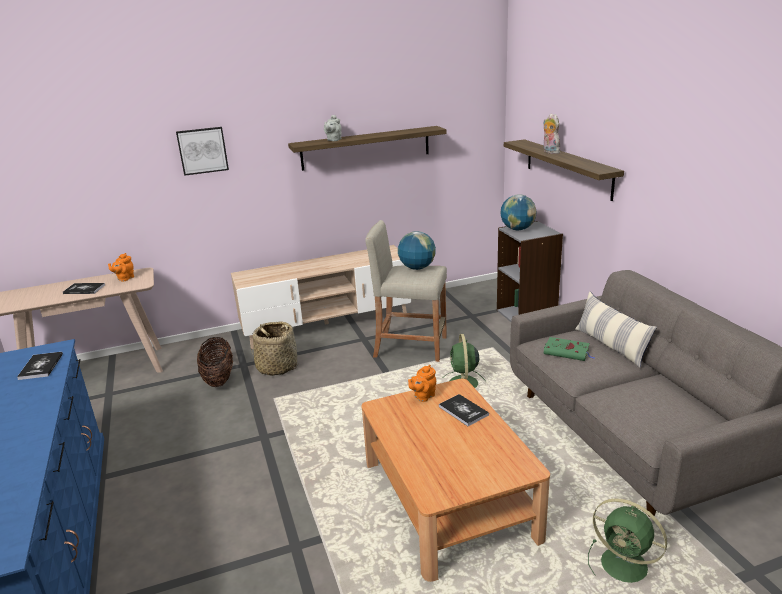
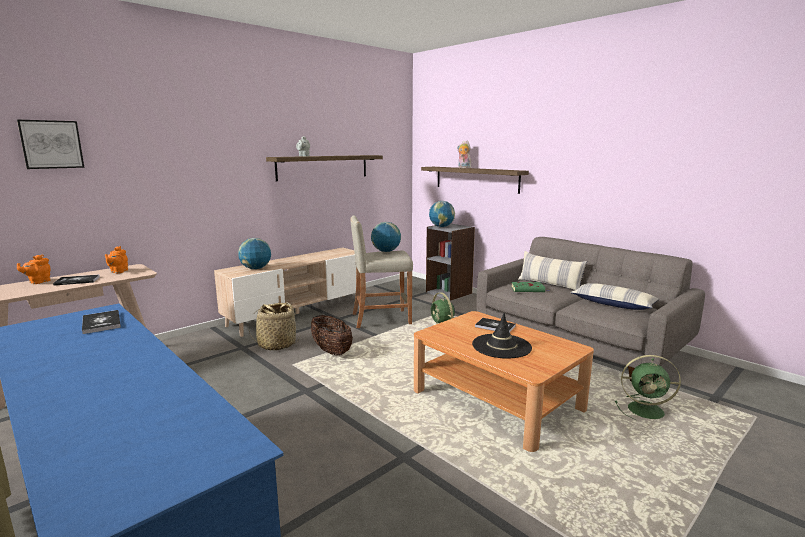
camera: 25 degrees left, 10 degrees down
picture [176,127,229,176] -> picture moved to [17,120,85,169]
basket [197,337,233,387] -> basket moved to [311,315,353,355]
orange teapot [408,365,436,402] -> orange teapot moved to [17,254,51,284]
none -> globe [238,238,271,269]
none -> black hat [472,313,532,359]
none -> pillow [571,283,659,310]

